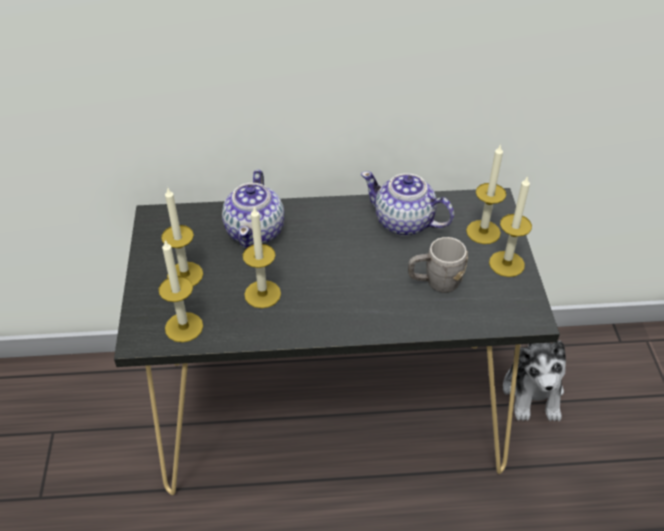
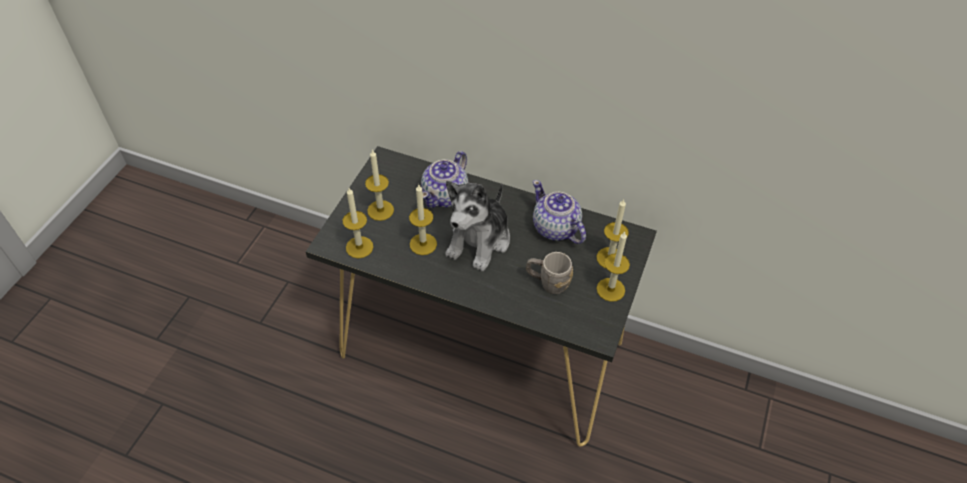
camera: 25 degrees right, 5 degrees up
plush toy [503,341,566,421] -> plush toy moved to [445,181,510,271]

